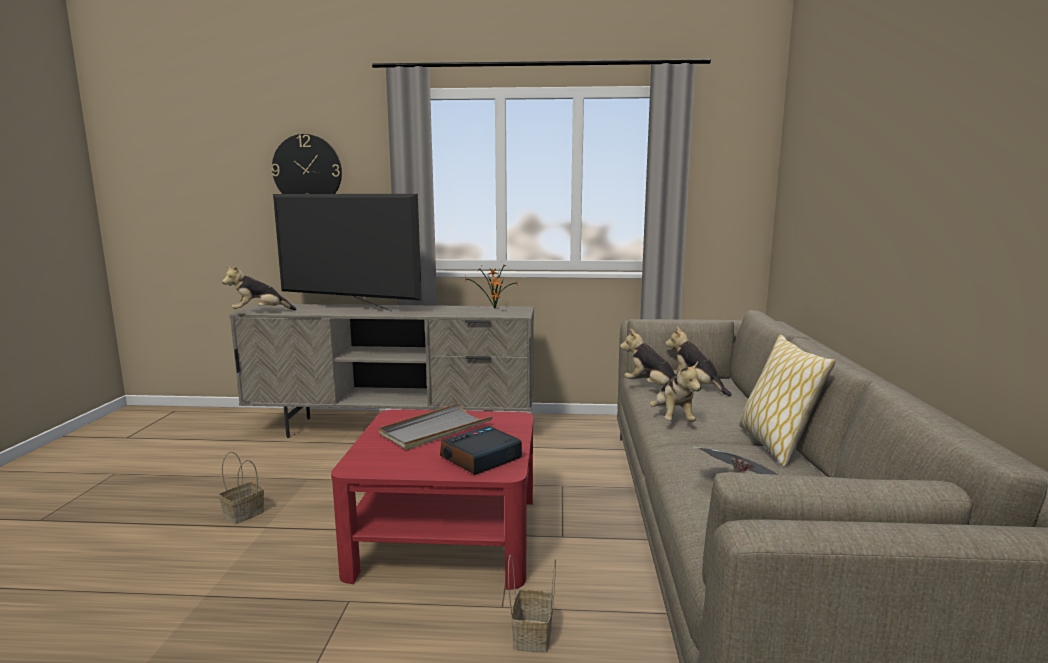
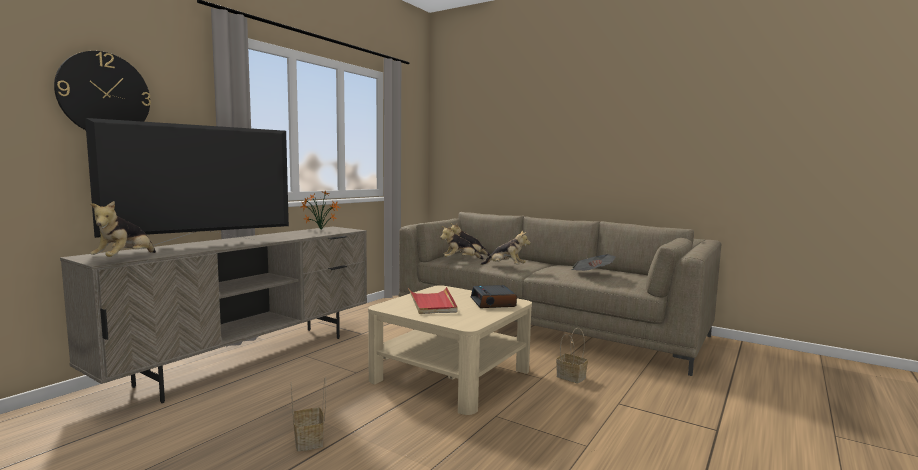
camera: 60 degrees left, 5 degrees down
red coffee table [331,409,534,590] -> beige coffee table [368,285,532,415]
grey tray [379,403,493,450] -> red tray [408,287,458,314]
pillow [739,335,835,467] -> none

